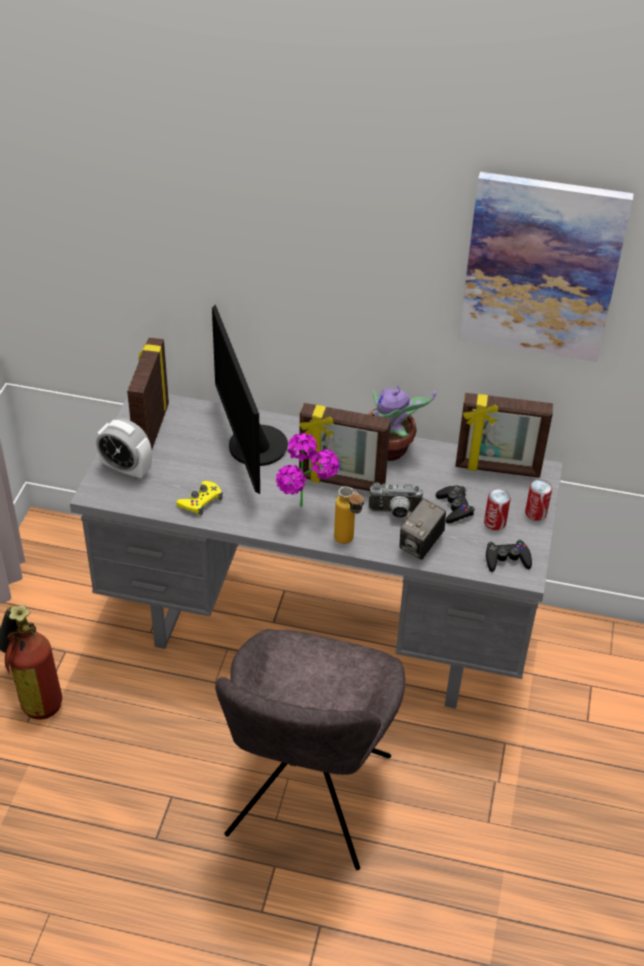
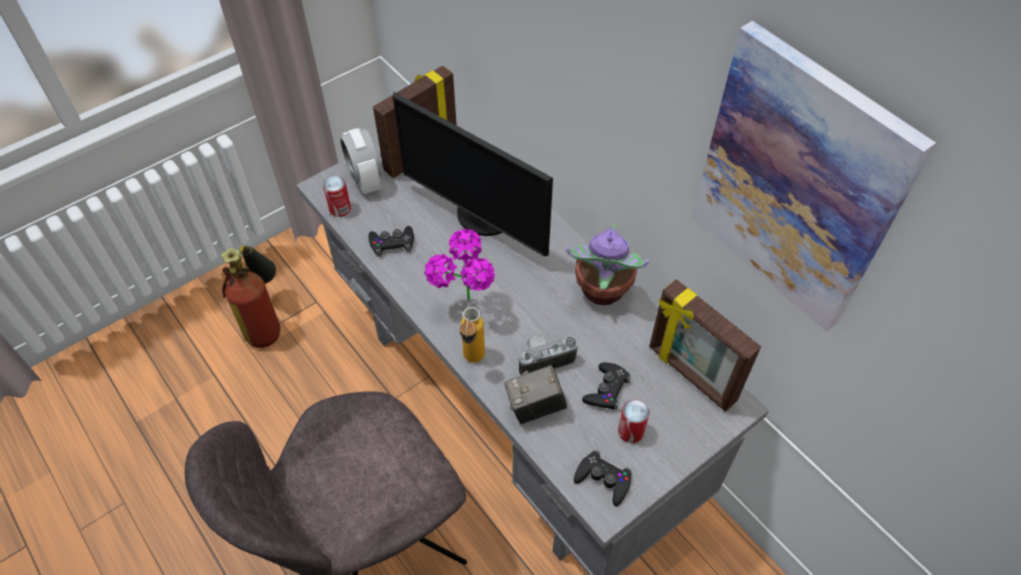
camera: 40 degrees right, 10 degrees up
yellow game controller [176,481,223,516] -> black game controller [368,226,414,257]
monitor [212,304,288,494] -> monitor turned 75 degrees counterclockwise [393,92,553,256]
picture frame [299,403,391,491] -> none
camera [369,482,424,518] -> camera turned 120 degrees clockwise [517,334,578,375]
can [525,480,552,521] -> can moved to [323,176,351,217]

